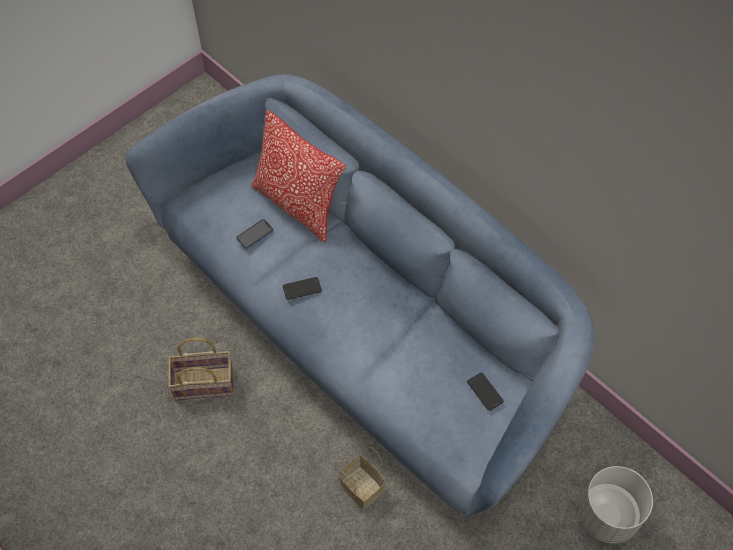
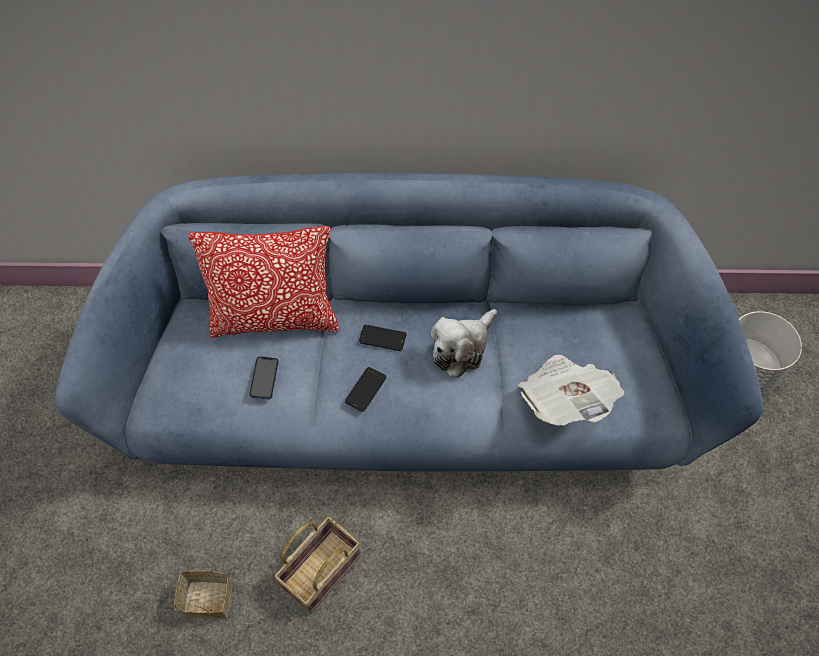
camera: 45 degrees left, 0 degrees up
basket [338,446,386,509] -> basket moved to [174,553,233,619]
phone [467,372,504,411] -> phone moved to [359,325,406,351]
none -> plush toy [431,309,497,378]
none -> newspaper [518,354,624,426]

